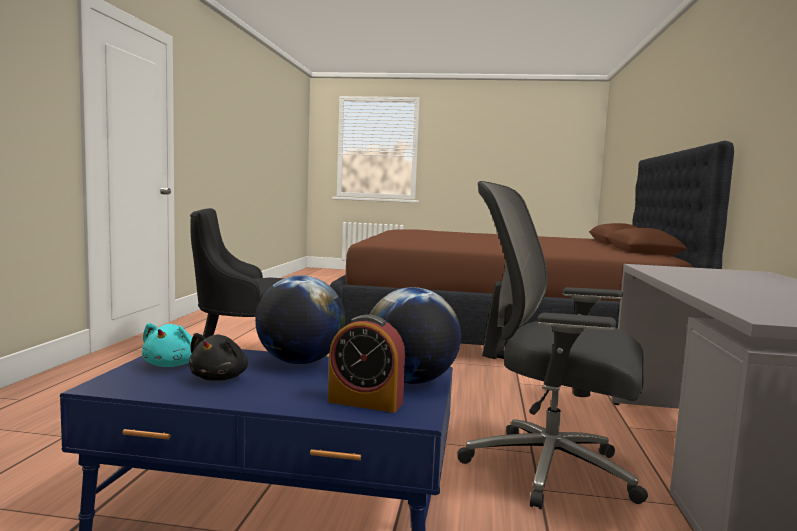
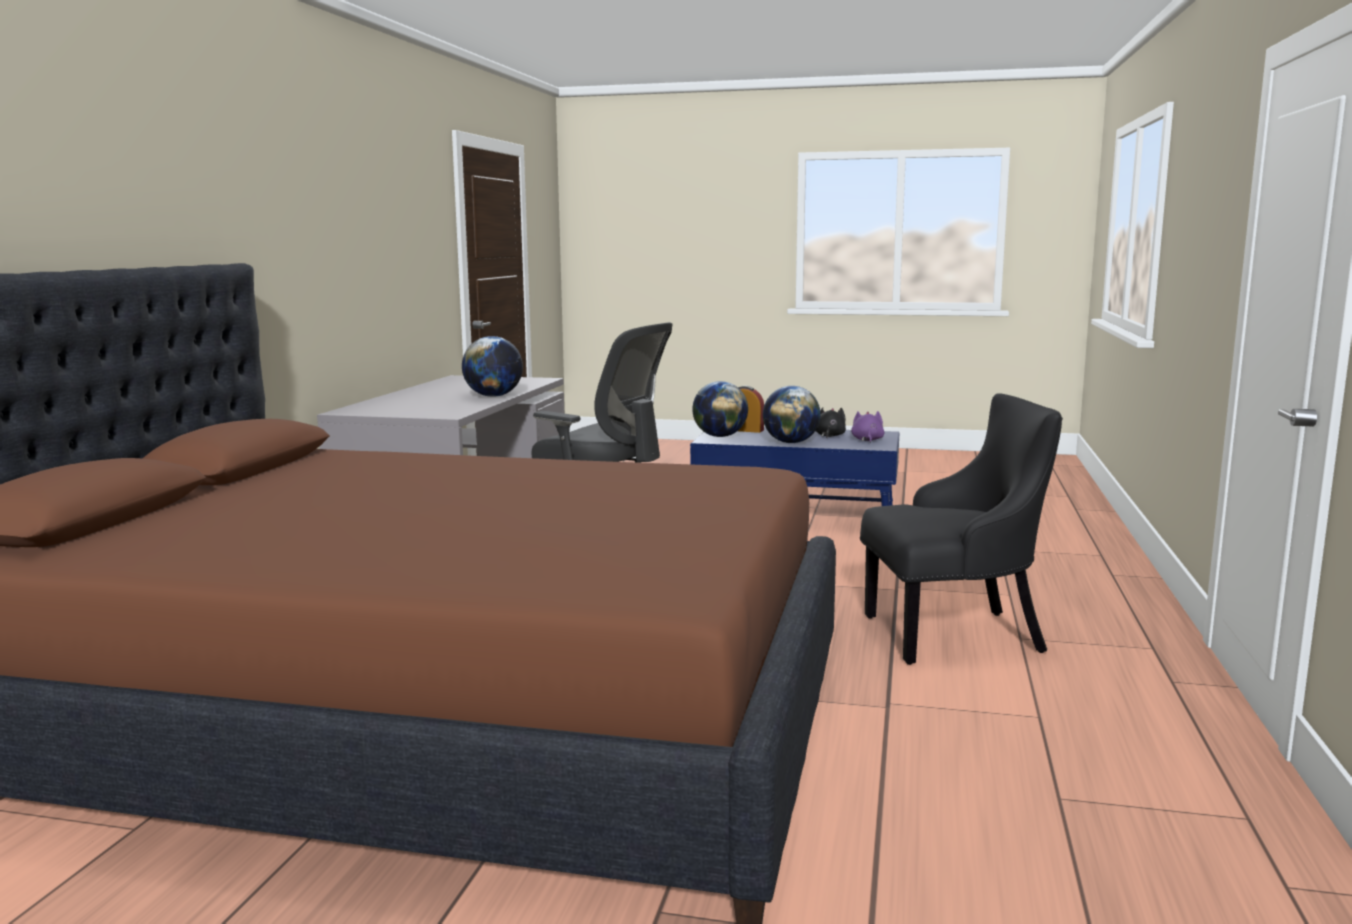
camera: 175 degrees left, 5 degrees up
turquoise plush toy [142,323,192,367] -> purple plush toy [851,411,884,443]
none -> globe [462,336,523,397]

